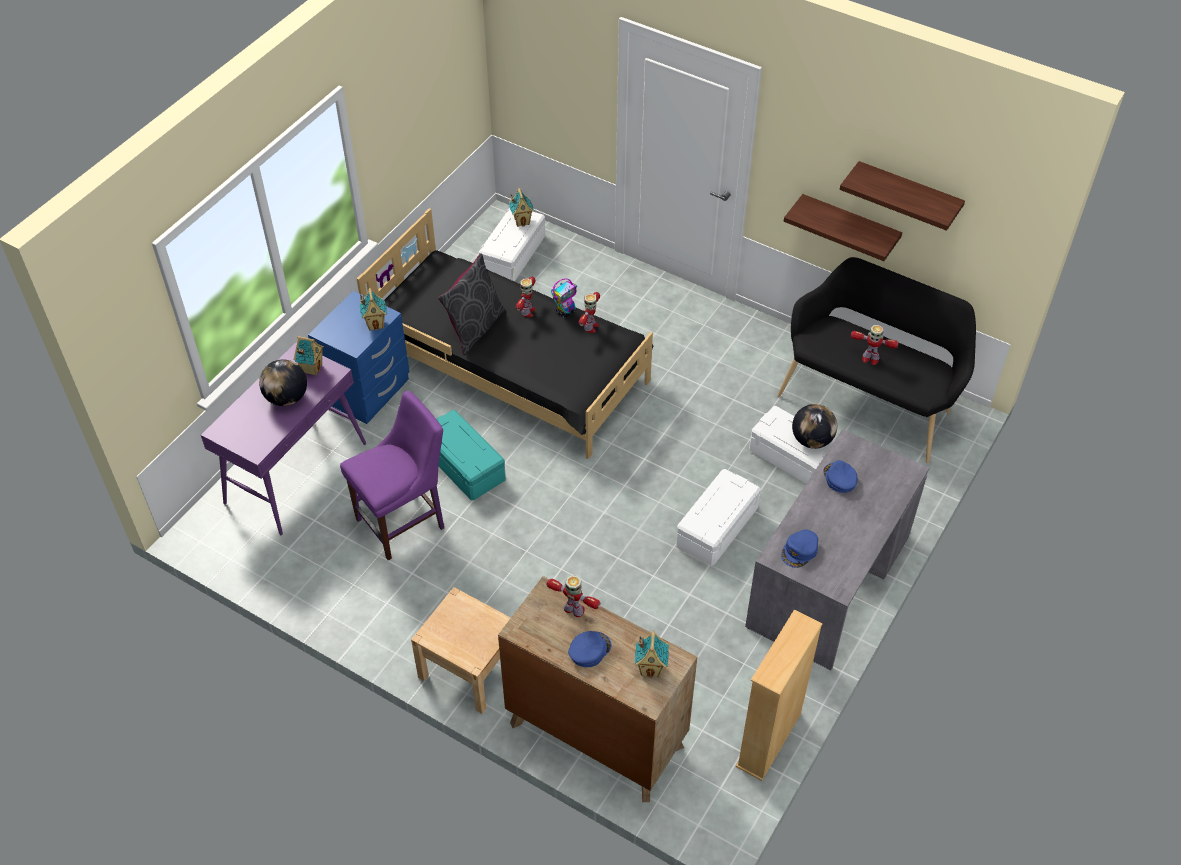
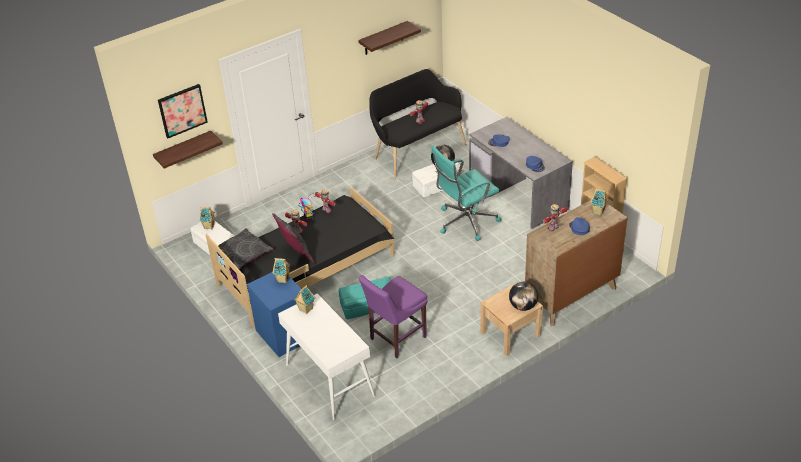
camera: 65 degrees left, 10 degrees down
purple console table [201,342,366,536] -> white console table [278,294,375,420]
globe [259,360,307,406] -> globe moved to [509,282,538,311]
purple chair [340,391,444,561] -> purple chair turned 120 degrees counterclockwise [359,275,428,358]
white storage box [676,469,761,565] -> turquoise office chair [431,145,502,241]
shelf [784,194,902,261] -> shelf moved to [153,131,223,169]
none -> picture [158,84,208,138]
none -> grey pillow [217,228,274,270]

